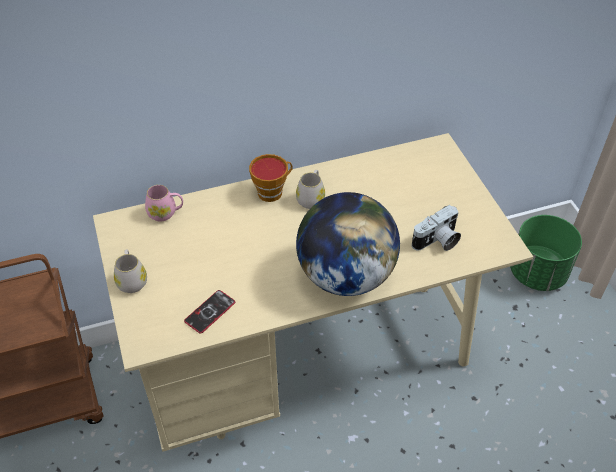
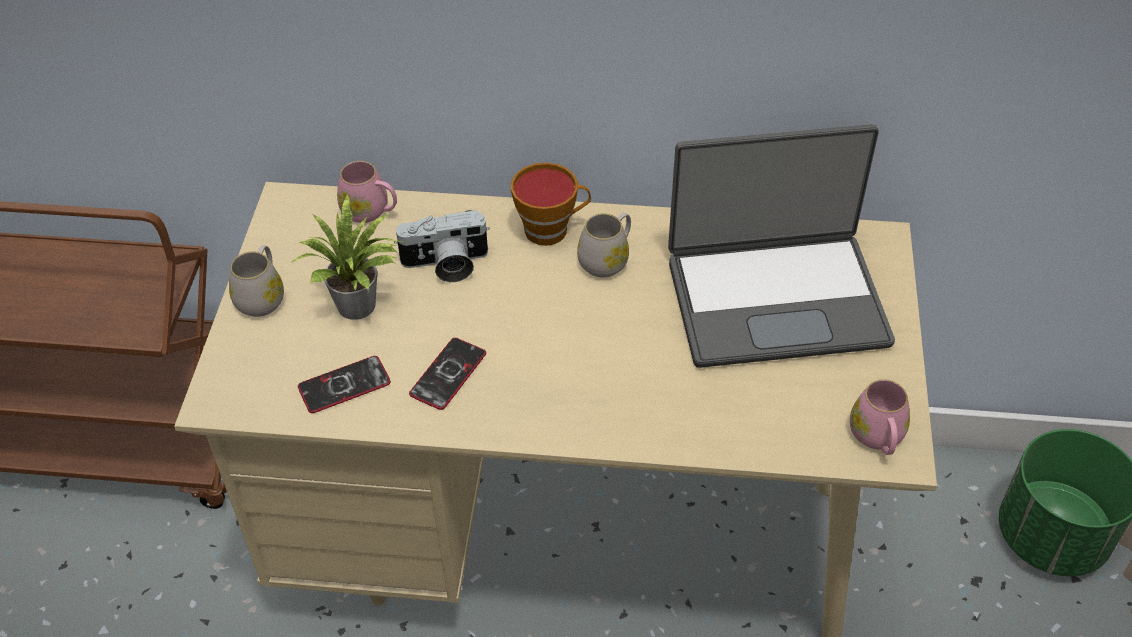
camera: 25 degrees right, 0 degrees up
globe [296,192,400,296] -> none
camera [412,205,461,251] -> camera moved to [394,210,490,282]
none -> potted plant [291,194,402,320]
none -> phone [409,338,486,410]
none -> laptop [668,124,895,368]
none -> pink mug [850,379,910,455]

